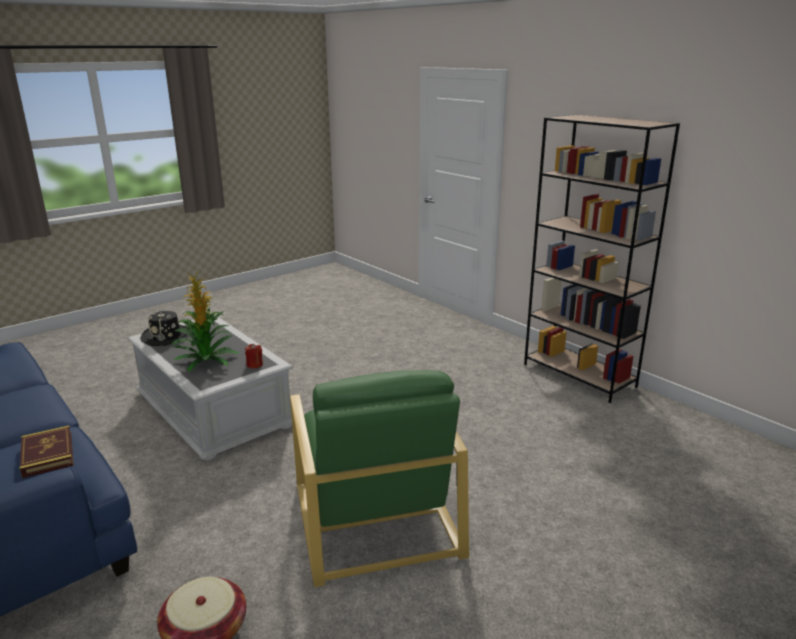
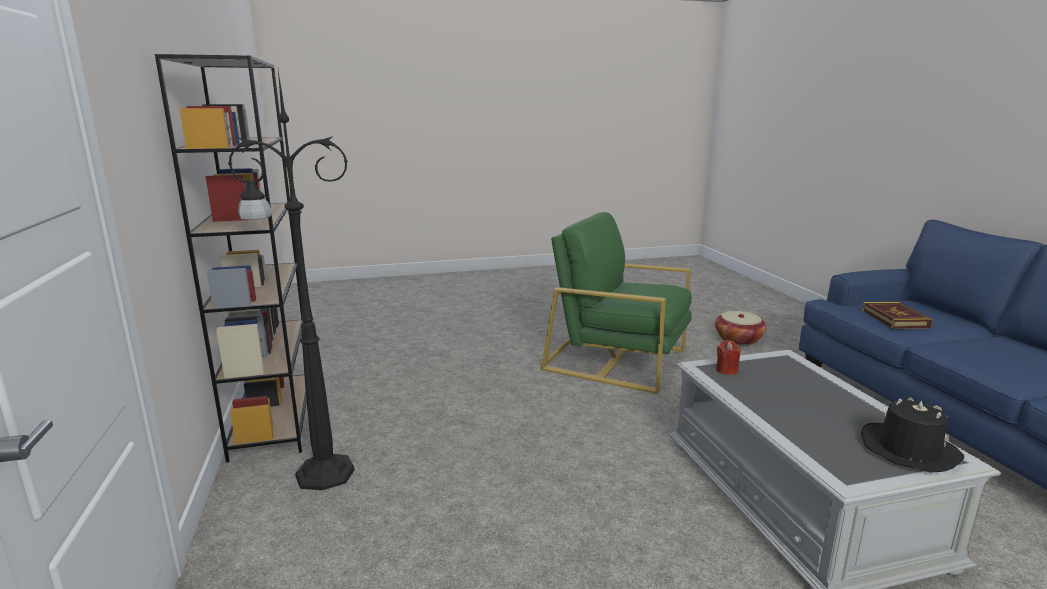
camera: 155 degrees left, 5 degrees down
potted plant [171,271,240,372] -> none
green armchair [290,370,469,587] -> green armchair turned 75 degrees counterclockwise [541,212,692,394]
none -> black floor lamp [228,71,355,490]

